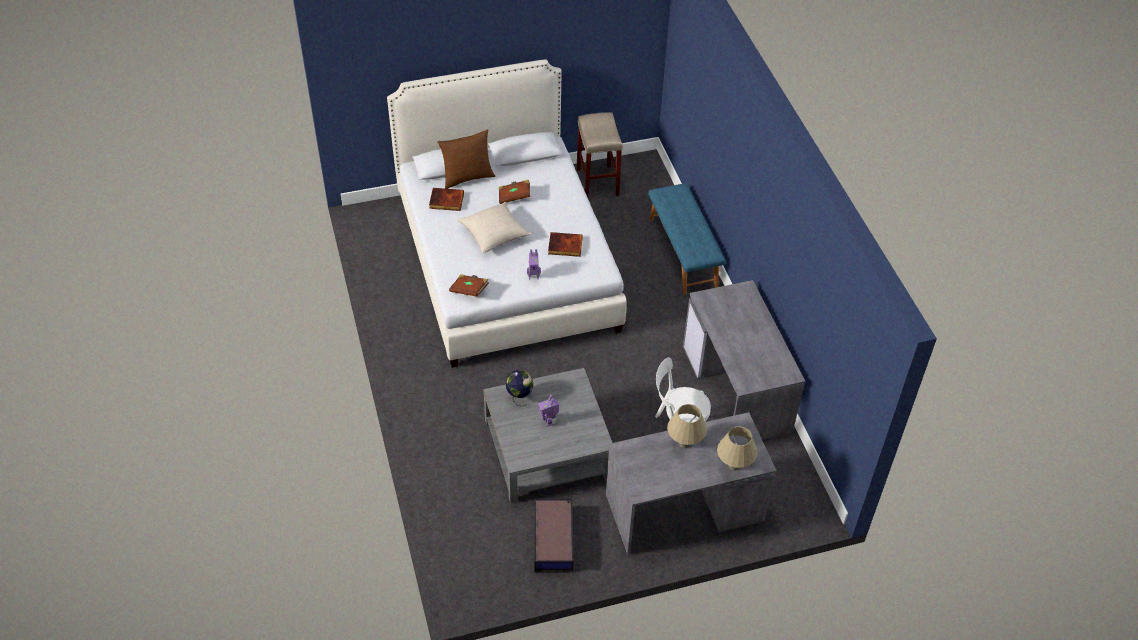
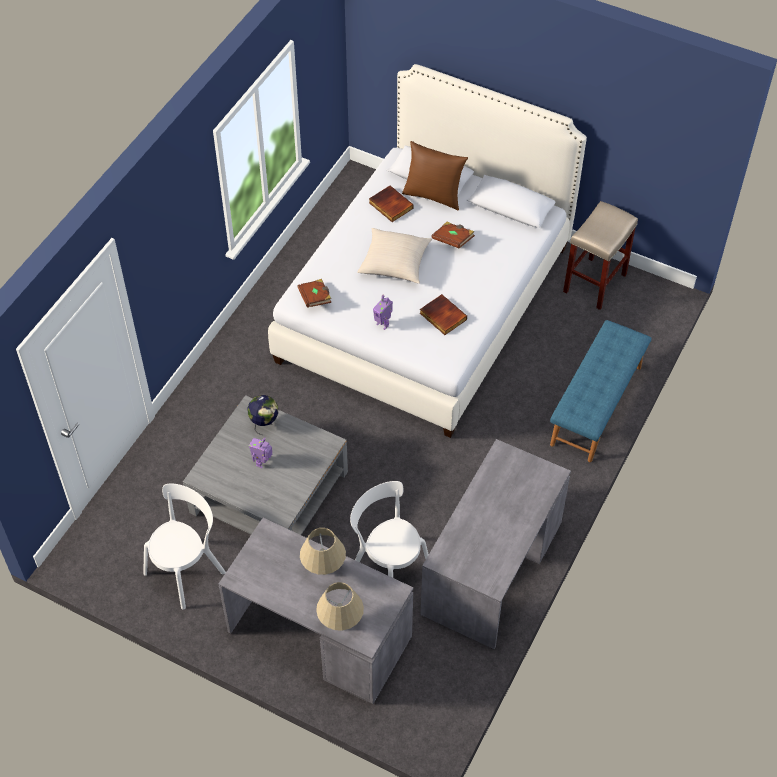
camera: 45 degrees right, 5 degrees up
storage box [534,498,574,573] -> white chair [143,484,226,610]

